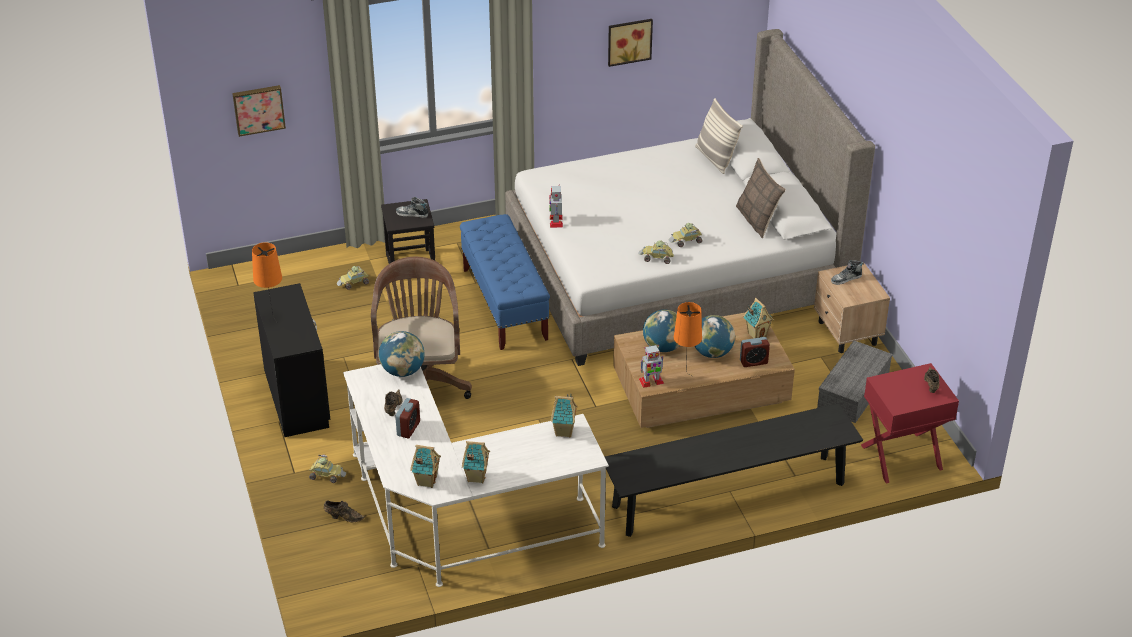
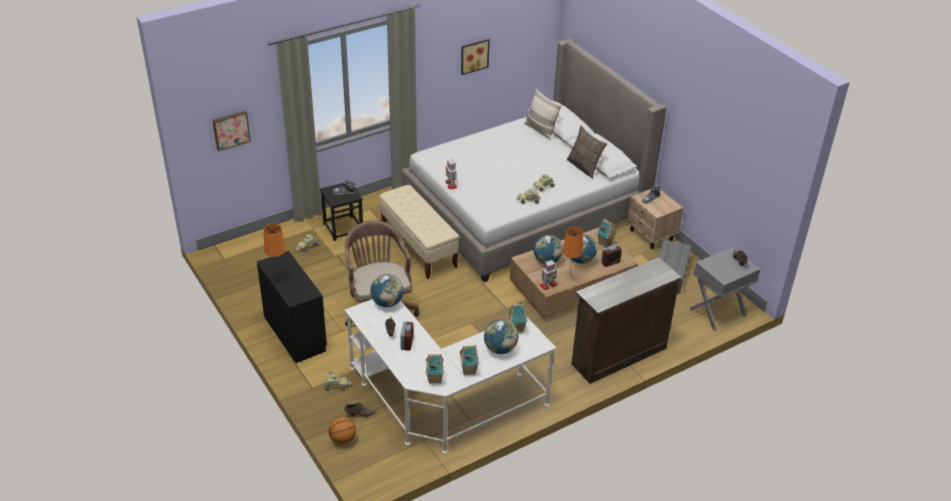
camera: 15 degrees left, 0 degrees up
blue bench [460,214,550,350] -> beige bench [379,185,460,279]
black bench [605,403,863,537] -> brown dresser [572,257,682,384]
red nightstand [861,363,959,484] -> grey nightstand [689,247,761,331]
none -> basketball [329,417,356,445]
none -> globe [484,319,518,354]

